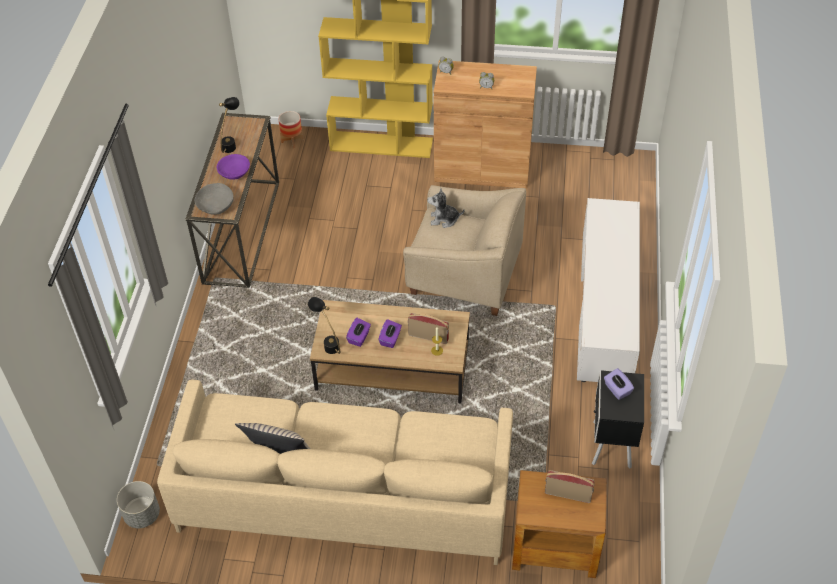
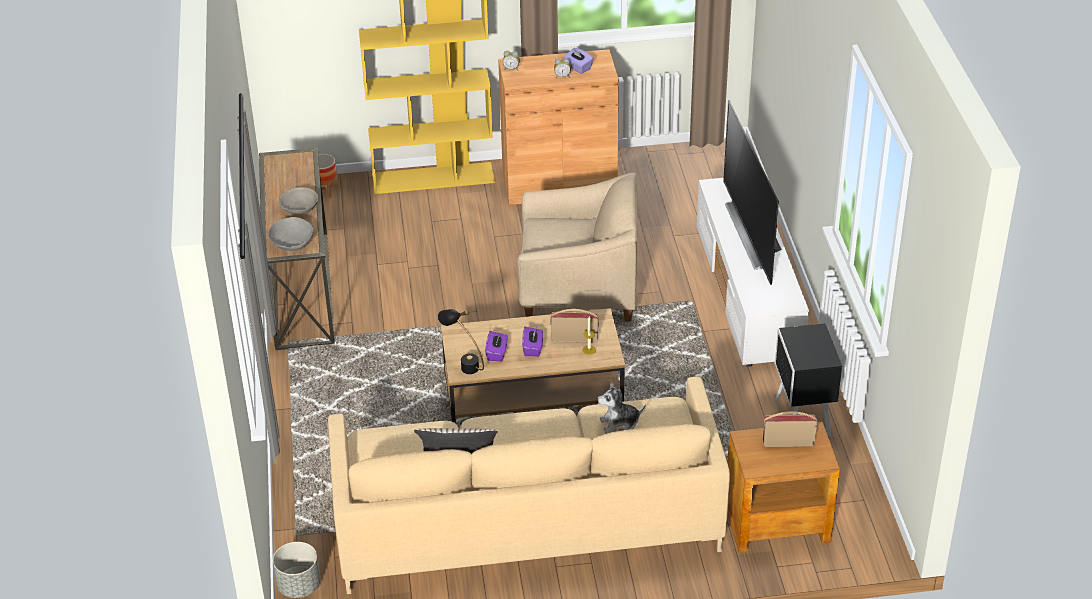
camera: 15 degrees left, 10 degrees down
purple bowl [217,154,250,180] -> grey bowl [279,187,318,214]
black table lamp [219,97,239,153] -> none
plush toy [427,188,465,228] -> plush toy moved to [597,381,646,434]
purple tissue box [604,368,634,400] -> purple tissue box moved to [563,48,594,74]
none -> television [723,100,781,285]

